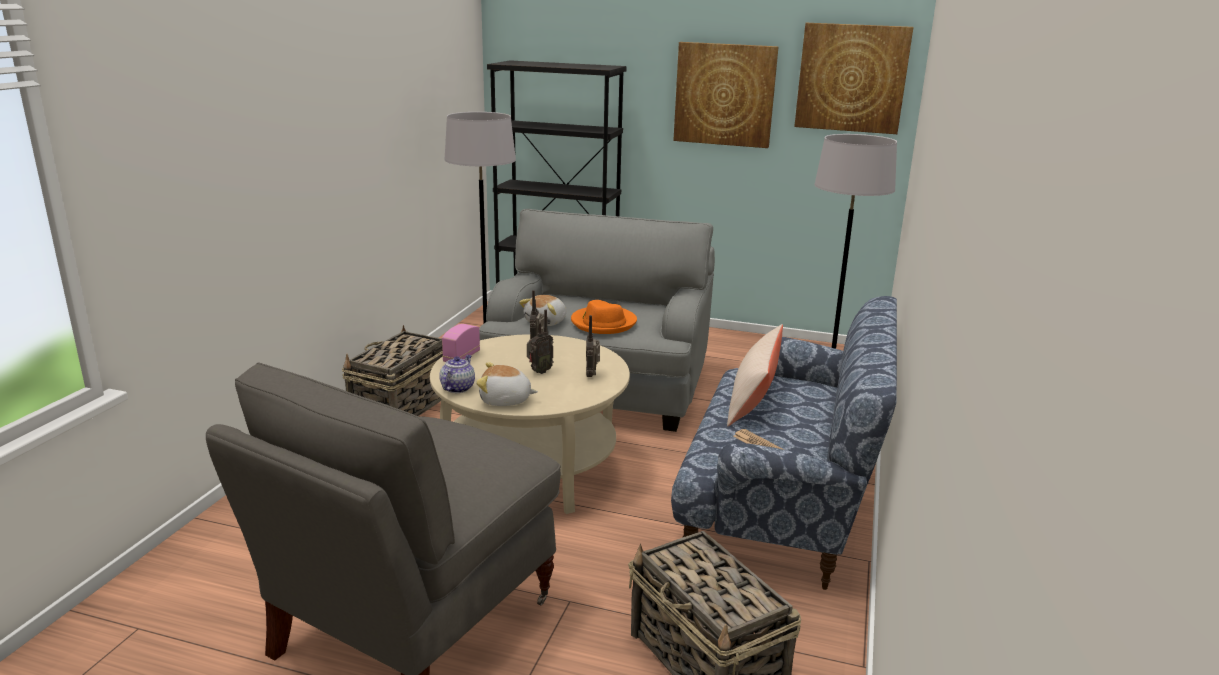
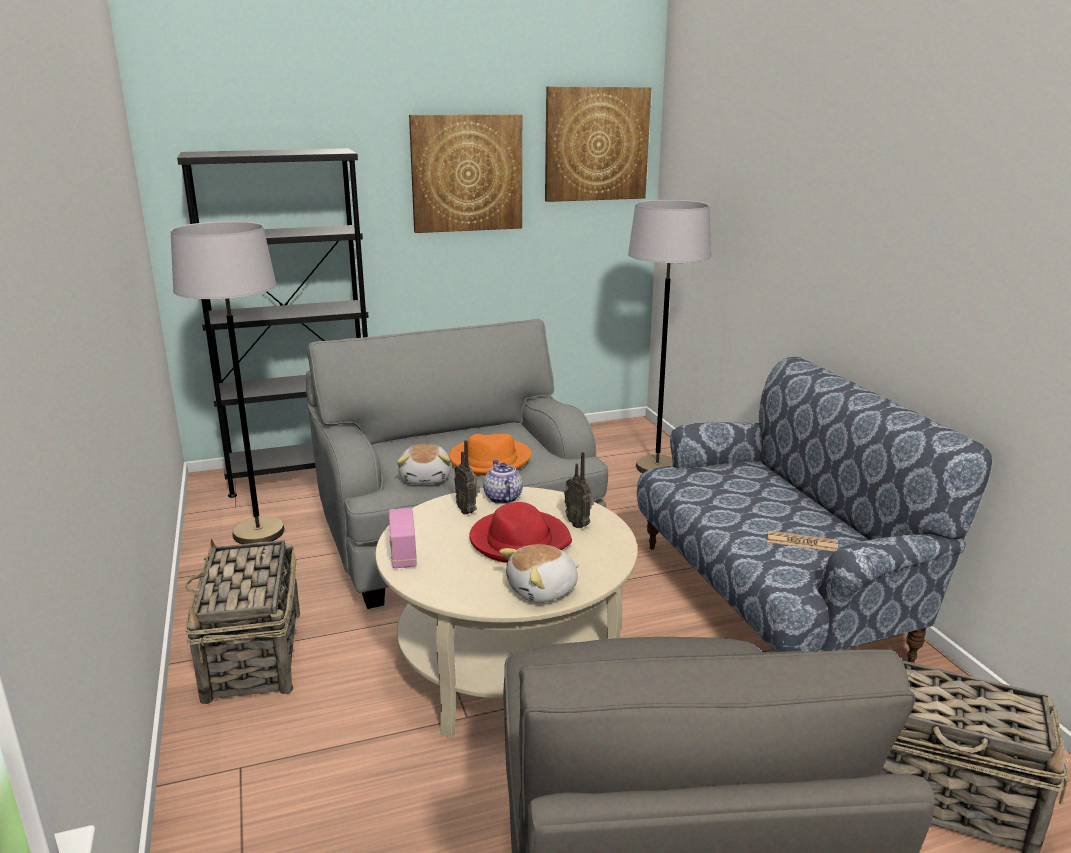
camera: 35 degrees left, 0 degrees up
teapot [439,355,475,393] -> teapot moved to [483,460,523,504]
radio [527,309,554,374] -> red hat [469,502,572,563]
beige pillow [727,324,783,426] -> none

